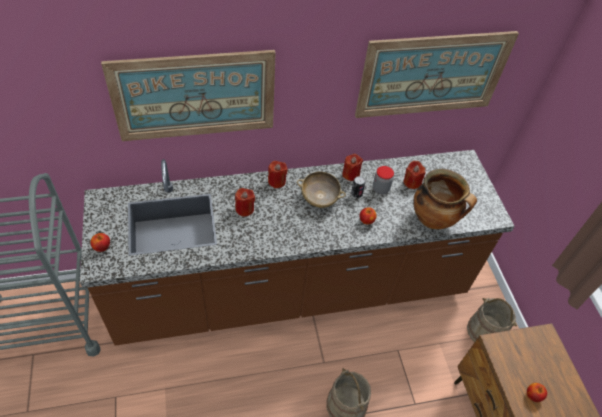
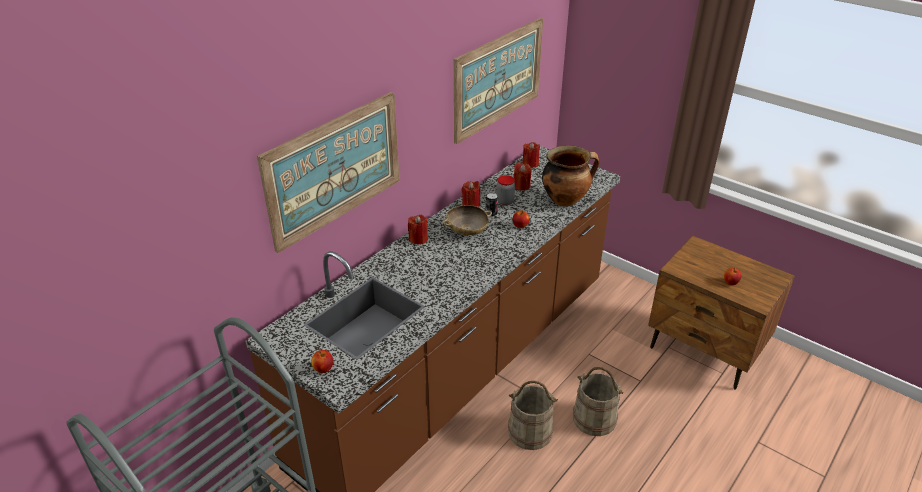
camera: 35 degrees left, 15 degrees down
red candle [235,188,255,217] -> red candle moved to [522,142,540,168]
beige bucket [467,297,517,342] -> beige bucket moved to [508,381,558,450]

